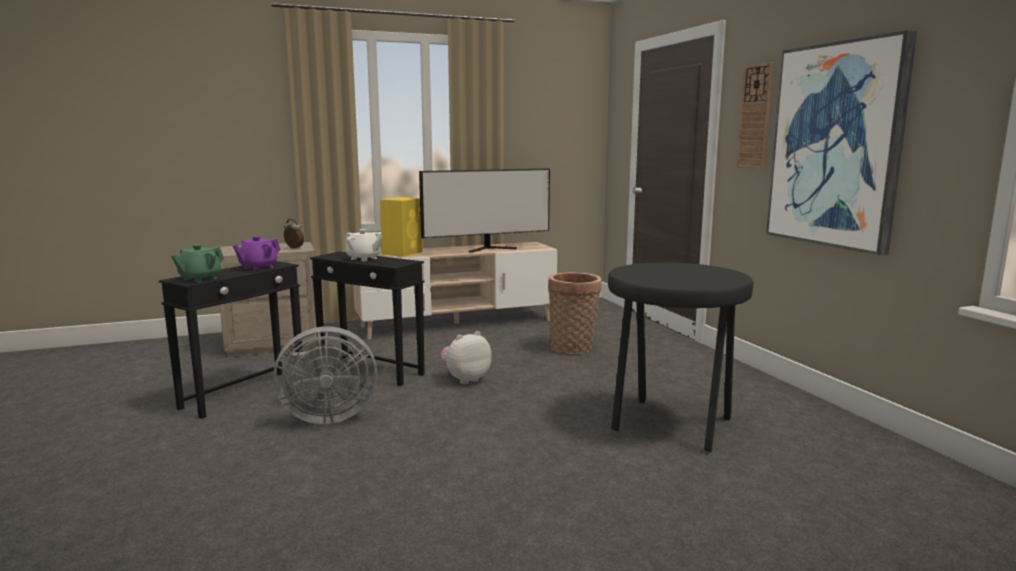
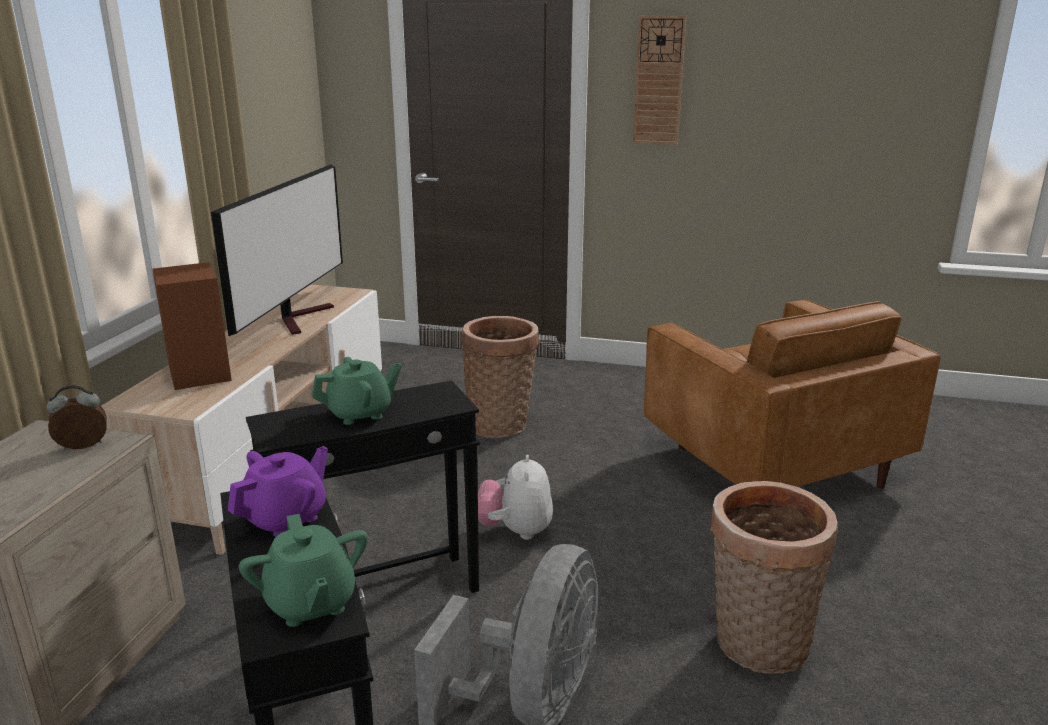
camera: 55 degrees left, 10 degrees up
purple teapot [233,236,280,271] -> purple teapot turned 120 degrees counterclockwise [228,446,328,537]
white teapot [345,229,383,261] -> green teapot [312,357,402,425]
yellow speaker [380,197,423,257] -> brown speaker [152,262,232,390]
black stool [608,262,753,452] -> brown armchair [644,299,940,489]
picture [766,30,917,255] -> none
none -> basket [710,481,838,674]

